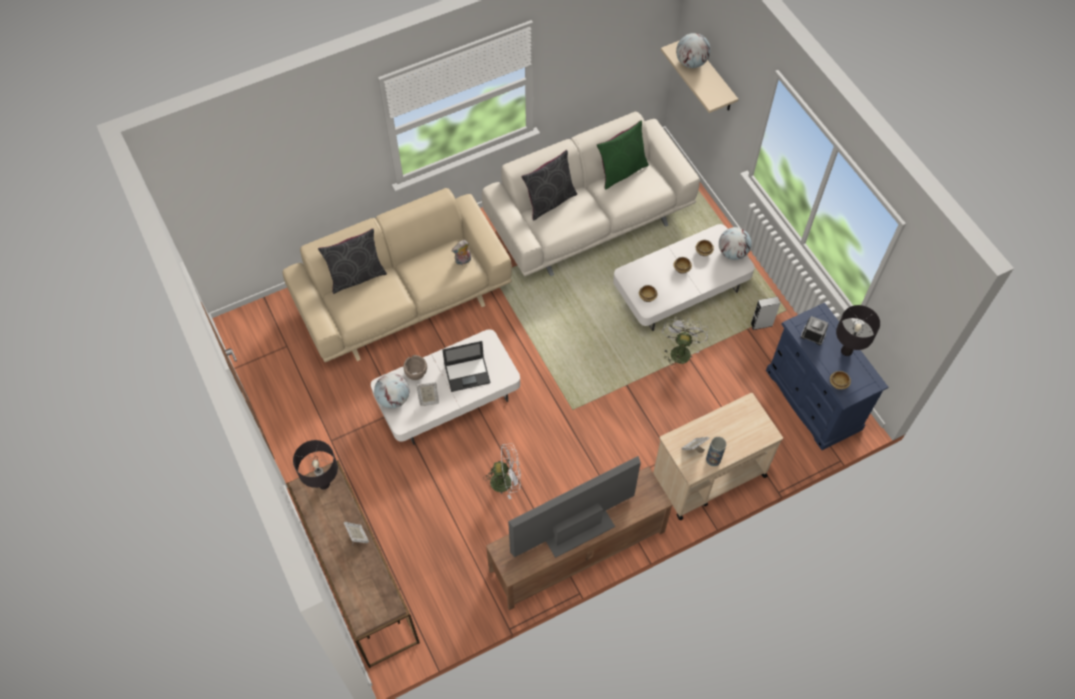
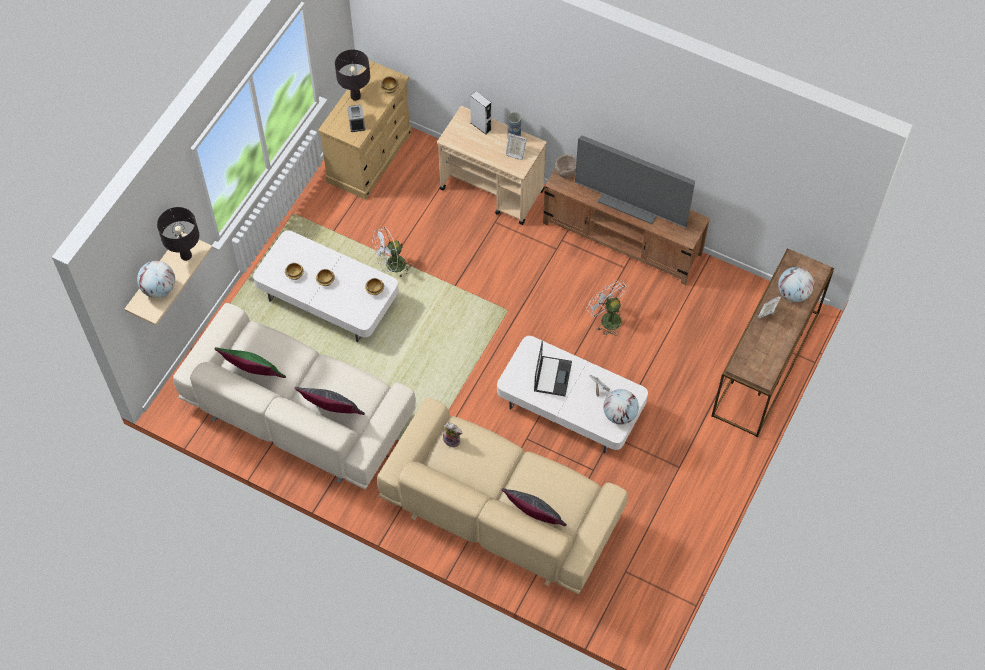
camera: 125 degrees left, 0 degrees up
black table lamp [293,440,338,490] -> black table lamp moved to [157,207,199,261]
brown bowl [403,355,427,380] -> brown bowl moved to [555,154,577,178]
laptop [442,341,491,392] -> laptop turned 60 degrees clockwise [534,341,572,396]
globe [719,227,752,260] -> globe moved to [778,267,814,302]
grey speaker [751,297,781,330] -> grey speaker moved to [470,91,492,134]
blue dresser [766,303,889,450] -> beige dresser [318,60,412,200]

